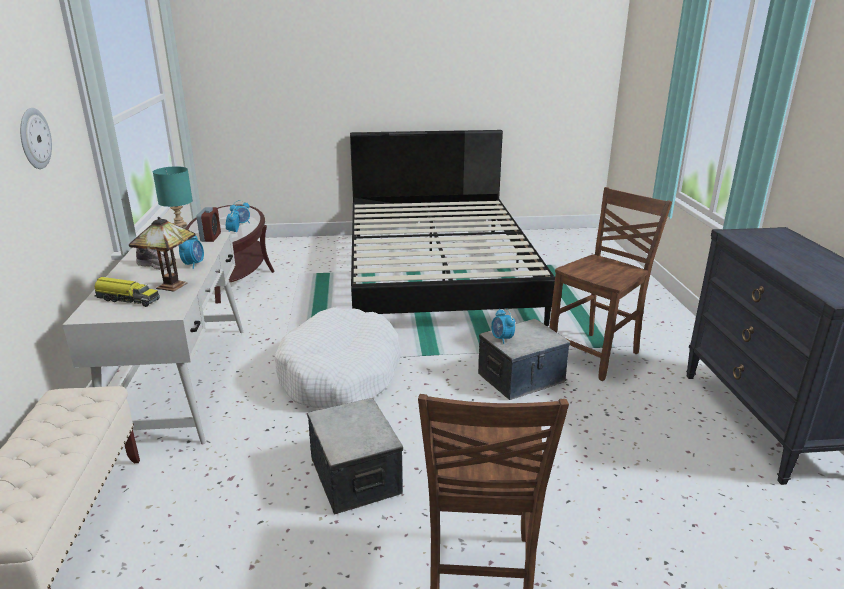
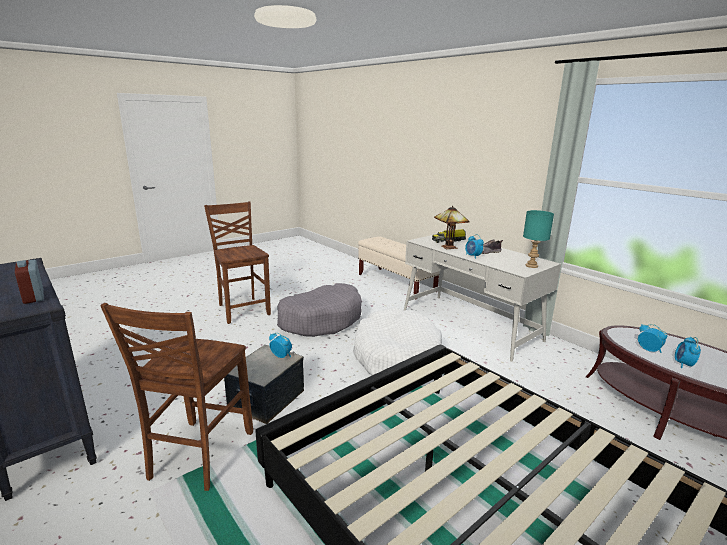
camera: 145 degrees right, 5 degrees down
wall clock [20,108,52,169] -> none
alarm clock [196,207,221,242] -> alarm clock moved to [15,260,44,304]
storage box [307,398,403,515] -> grey dog bed [277,283,362,337]

